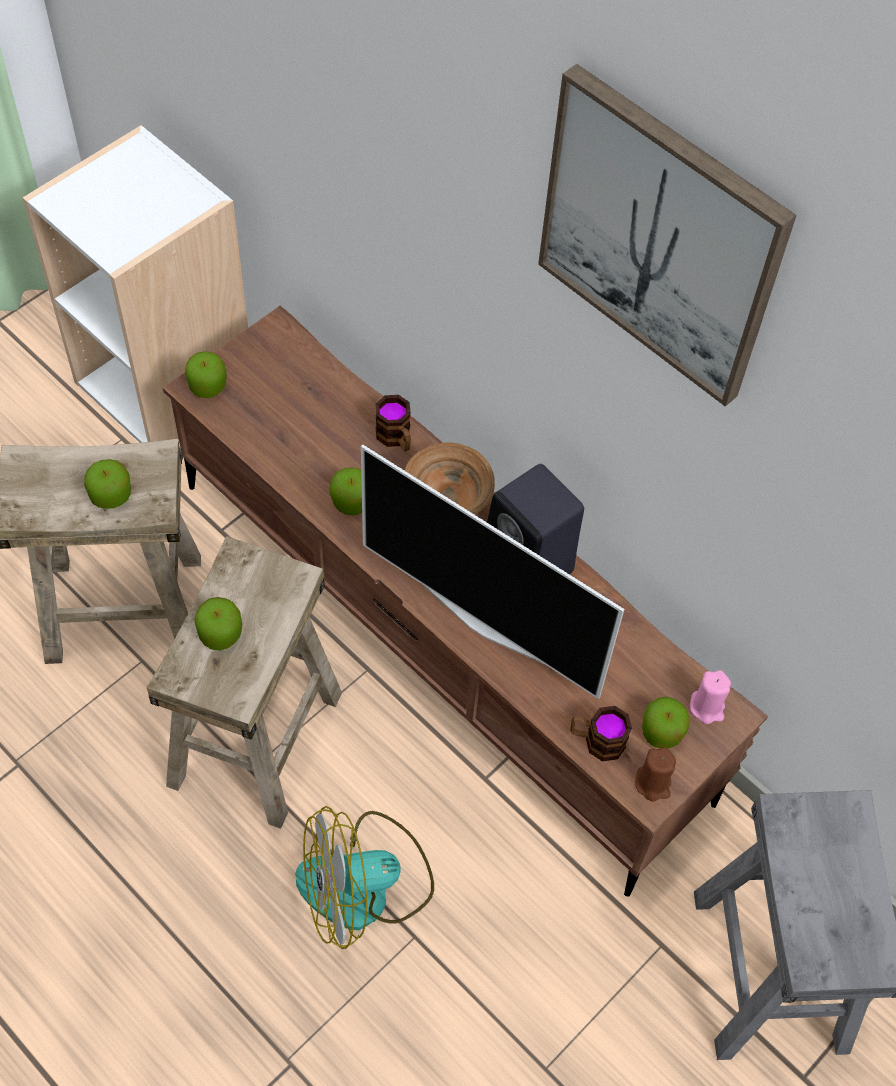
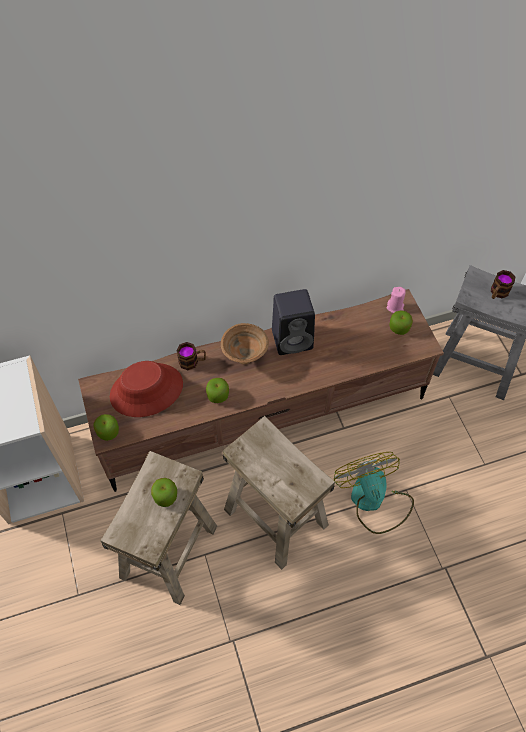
camera: 60 degrees left, 0 degrees up
apple [194,597,242,651] -> none
fan [295,806,434,949] -> fan turned 150 degrees clockwise [334,452,414,534]
television [361,444,624,699] -> none
picture [538,64,797,407] -> none
mug [571,706,632,762] -> mug moved to [491,270,515,299]
brown candle [635,747,676,801] -> none
none -> red hat [110,361,183,417]

